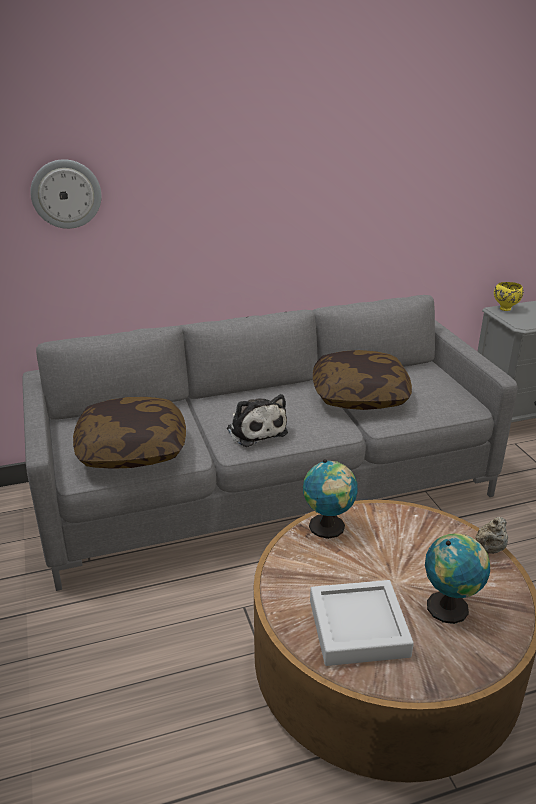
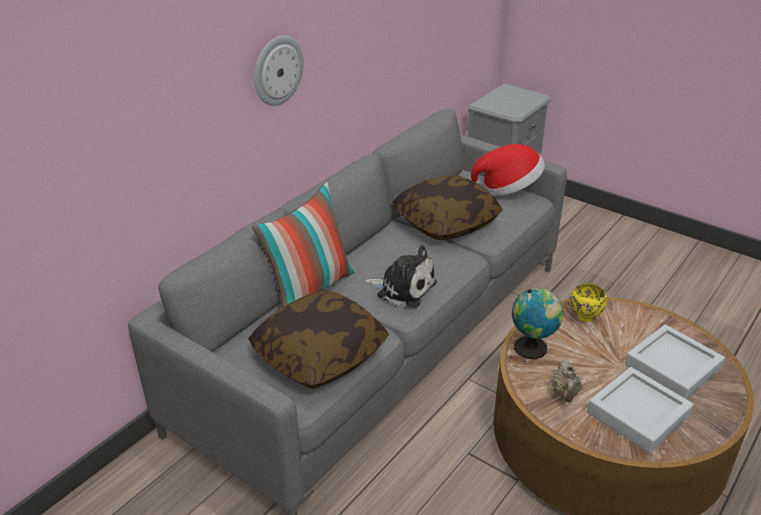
camera: 35 degrees left, 5 degrees up
wall clock [30,159,102,229] -> wall clock moved to [254,36,304,106]
globe [425,533,490,624] -> grey tray [625,325,725,399]
beige teapot [475,517,508,554] -> beige teapot moved to [551,360,582,403]
yellow bowl [494,282,523,311] -> yellow bowl moved to [570,284,607,322]
none -> pillow [252,182,355,308]
none -> hat [471,144,545,196]

